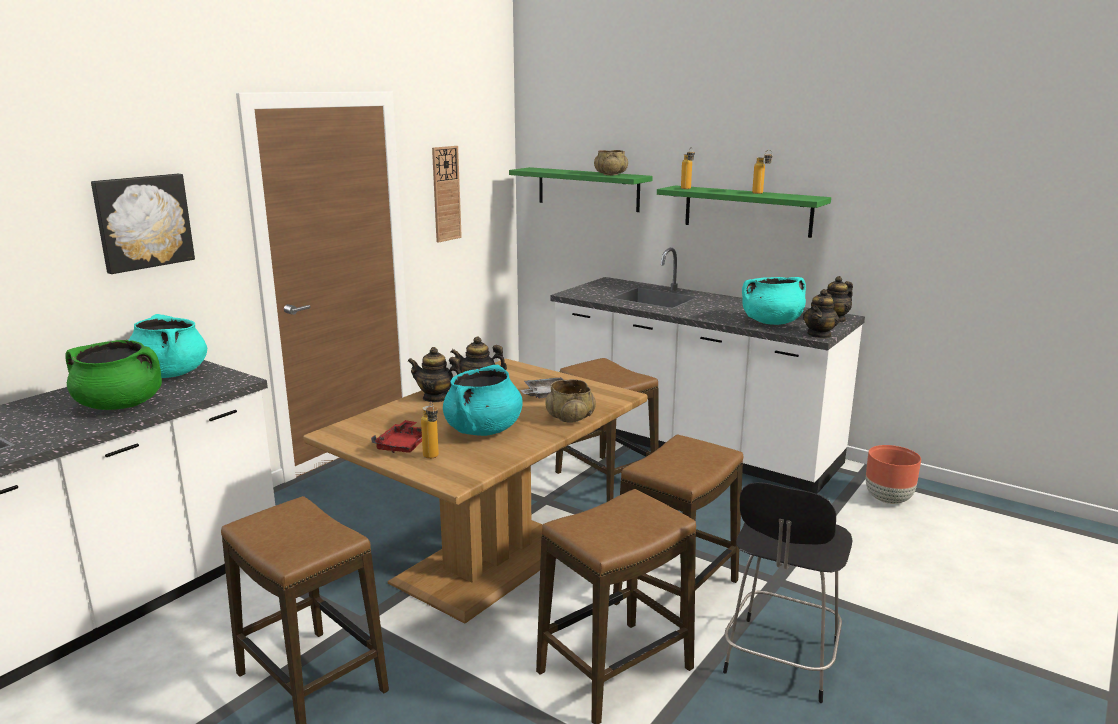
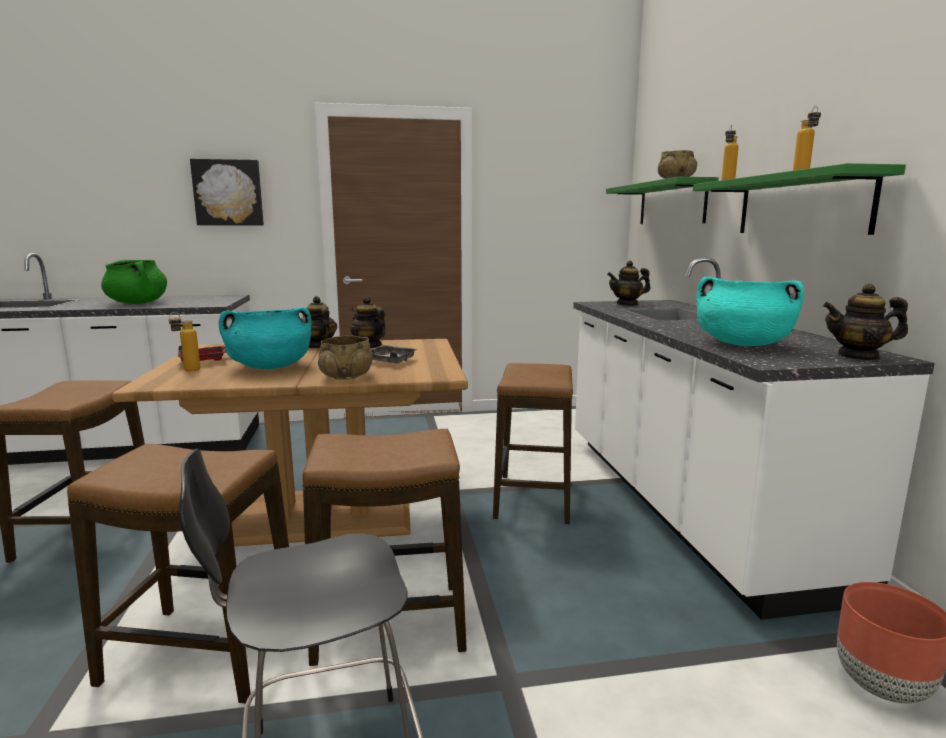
camera: 45 degrees right, 5 degrees down
turquoise cooking pot [129,314,207,378] -> none
wall clock [432,146,462,243] -> none
teapot [803,289,839,339] -> teapot moved to [607,261,651,306]

